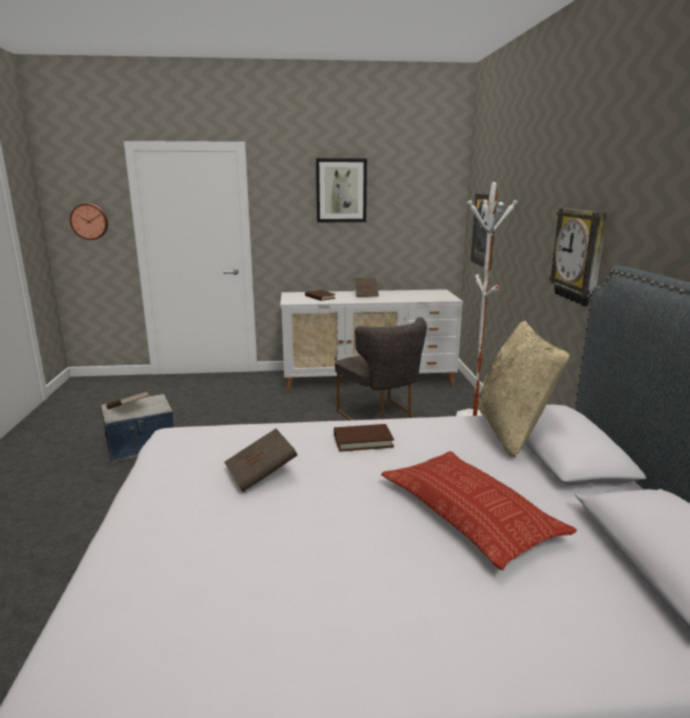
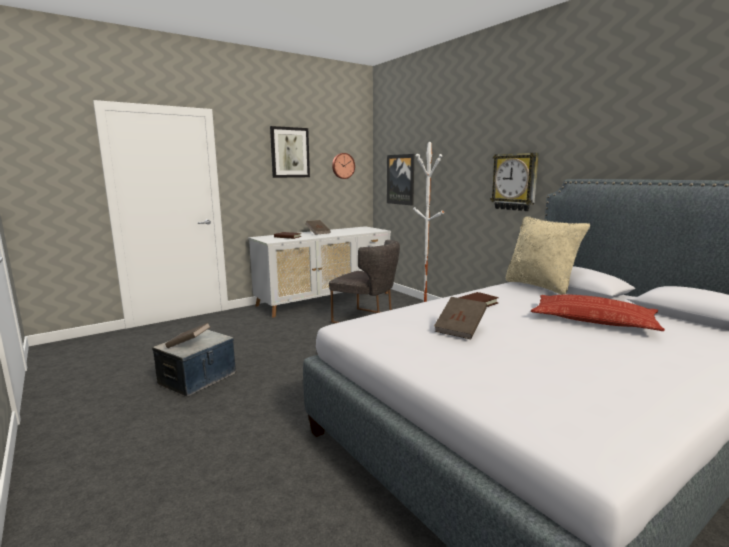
camera: 30 degrees left, 5 degrees down
wall clock [70,203,108,240] -> wall clock moved to [332,153,355,179]

